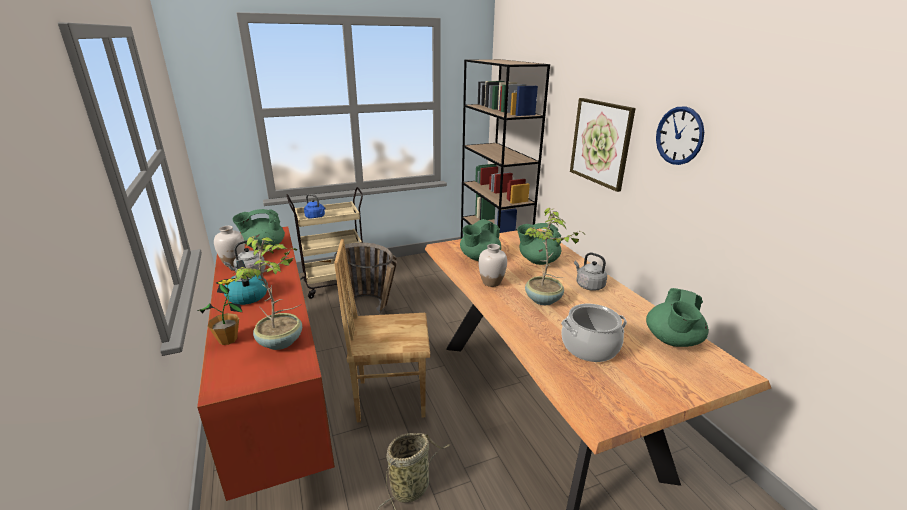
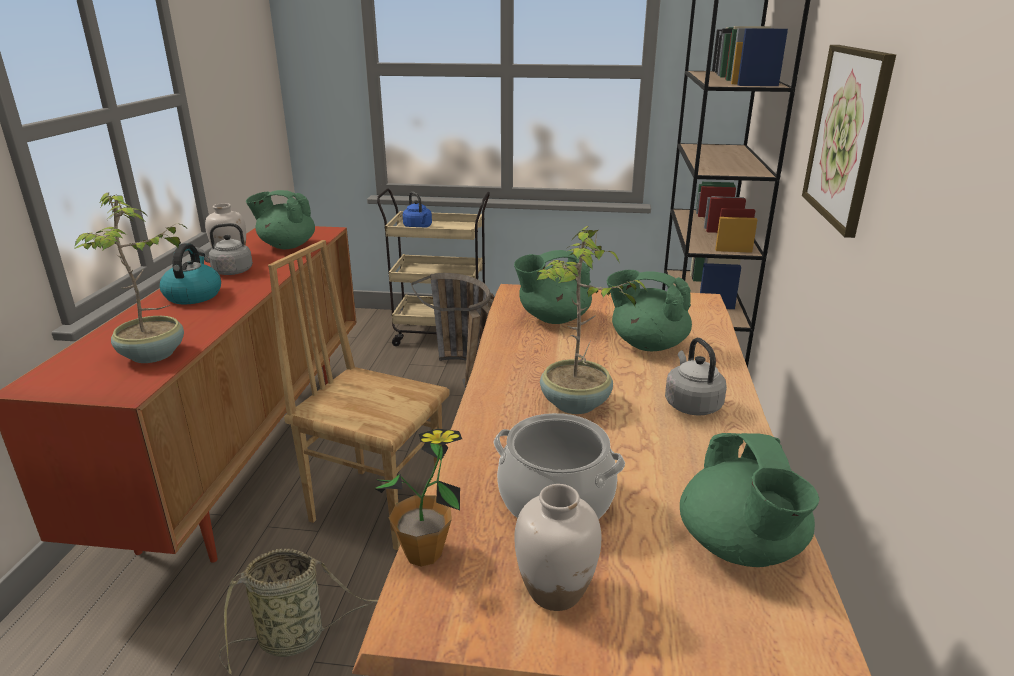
camera: 30 degrees right, 0 degrees up
potted plant [197,278,242,345] -> potted plant moved to [374,429,462,567]
white vase [479,244,507,287] -> white vase moved to [514,484,602,611]
green teapot [646,288,708,347] -> green teapot turned 60 degrees counterclockwise [680,433,819,567]
wall clock [656,106,704,165] -> none

